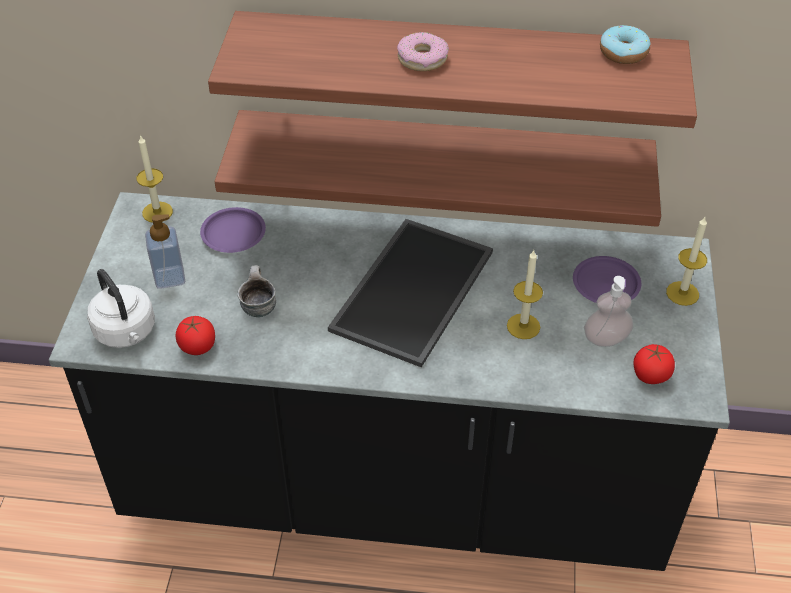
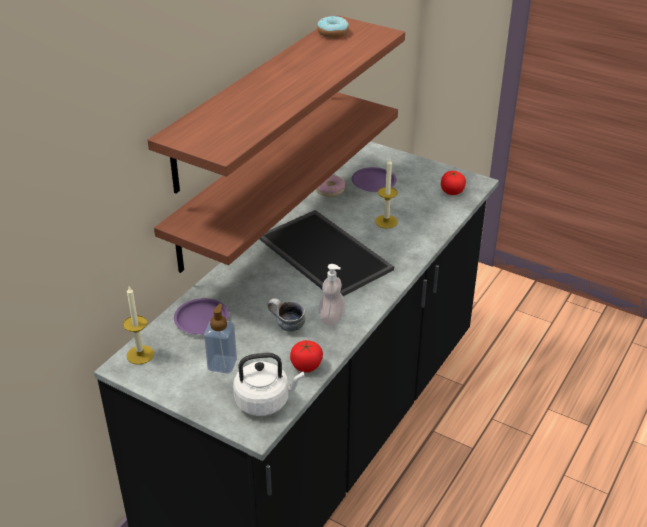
camera: 65 degrees left, 10 degrees down
donut [397,32,449,71] -> donut moved to [316,175,345,197]
soap dispenser [584,276,633,347] -> soap dispenser moved to [318,264,345,326]
candle [666,217,707,306] -> none

